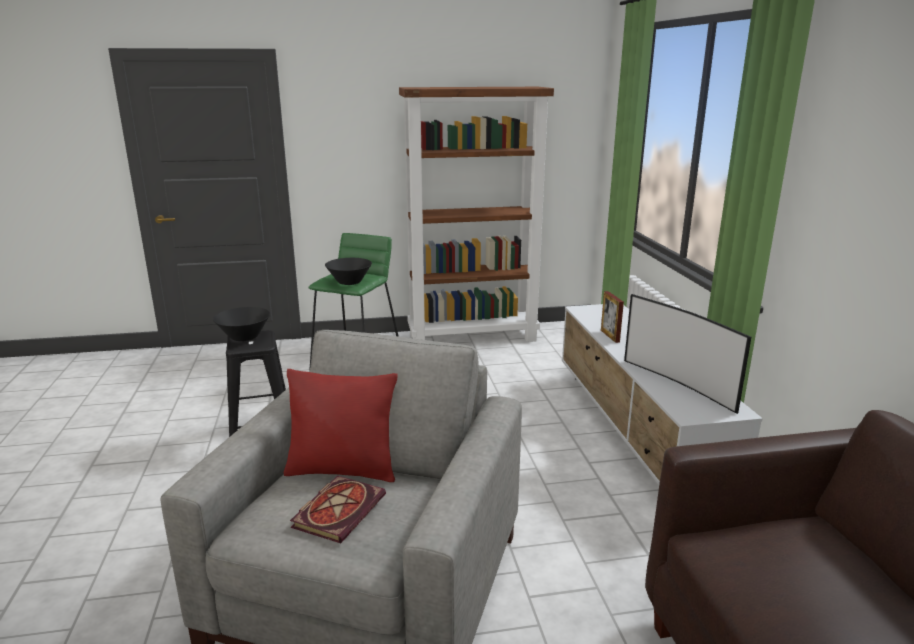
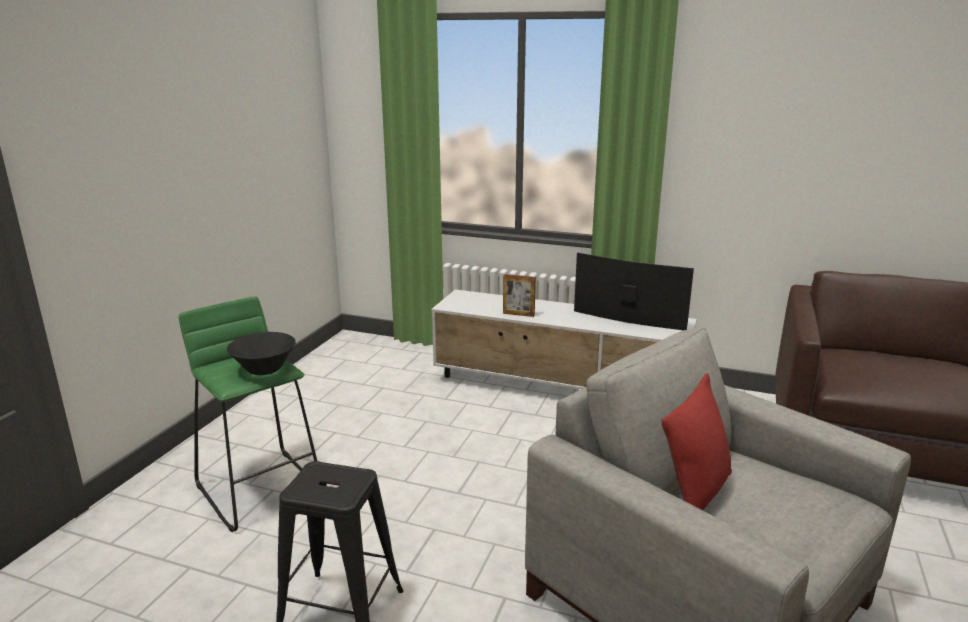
camera: 60 degrees left, 0 degrees up
black bowl [213,307,270,341] -> none
book [290,476,386,543] -> none
brown bookcase [399,87,554,342] -> none
television [624,294,751,414] -> television turned 150 degrees counterclockwise [574,253,694,330]

